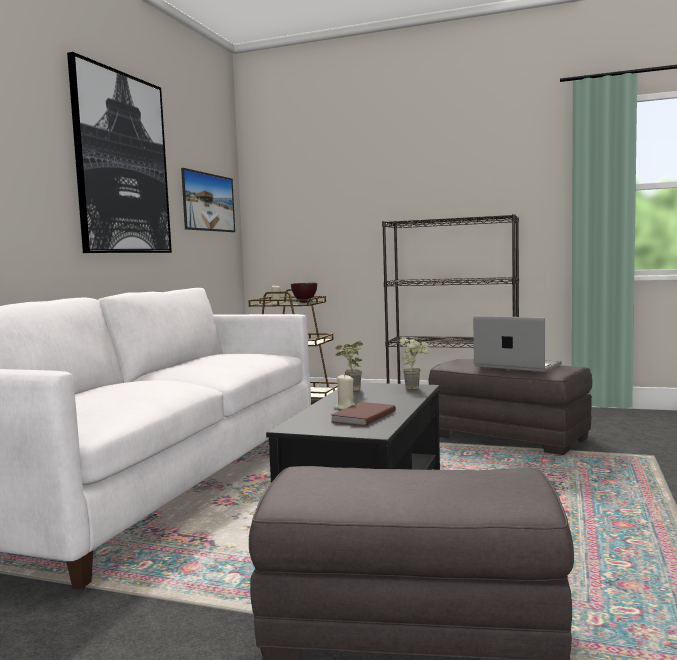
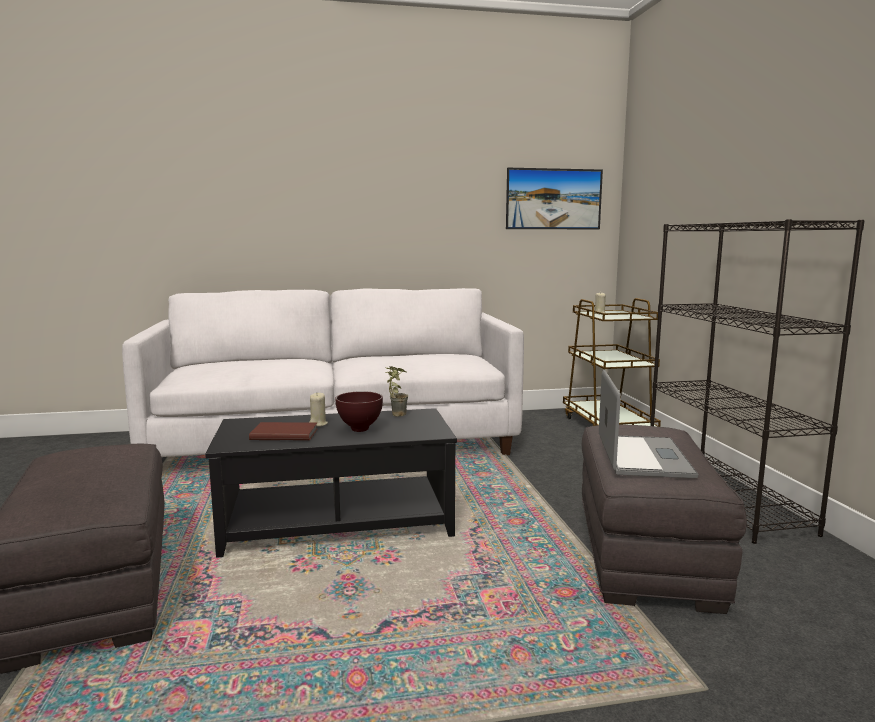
camera: 60 degrees right, 5 degrees up
picture [67,52,172,253] -> none
brown bowl [291,283,317,303] -> brown bowl moved to [336,391,383,432]
potted plant [400,337,428,389] -> none

